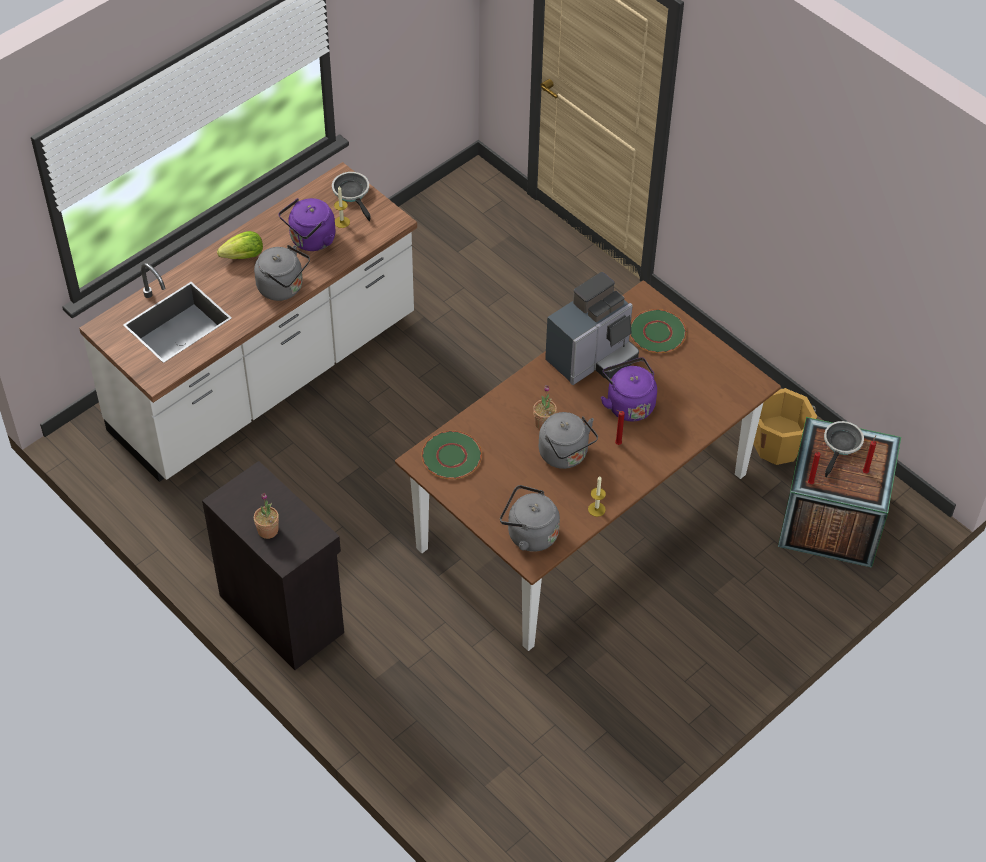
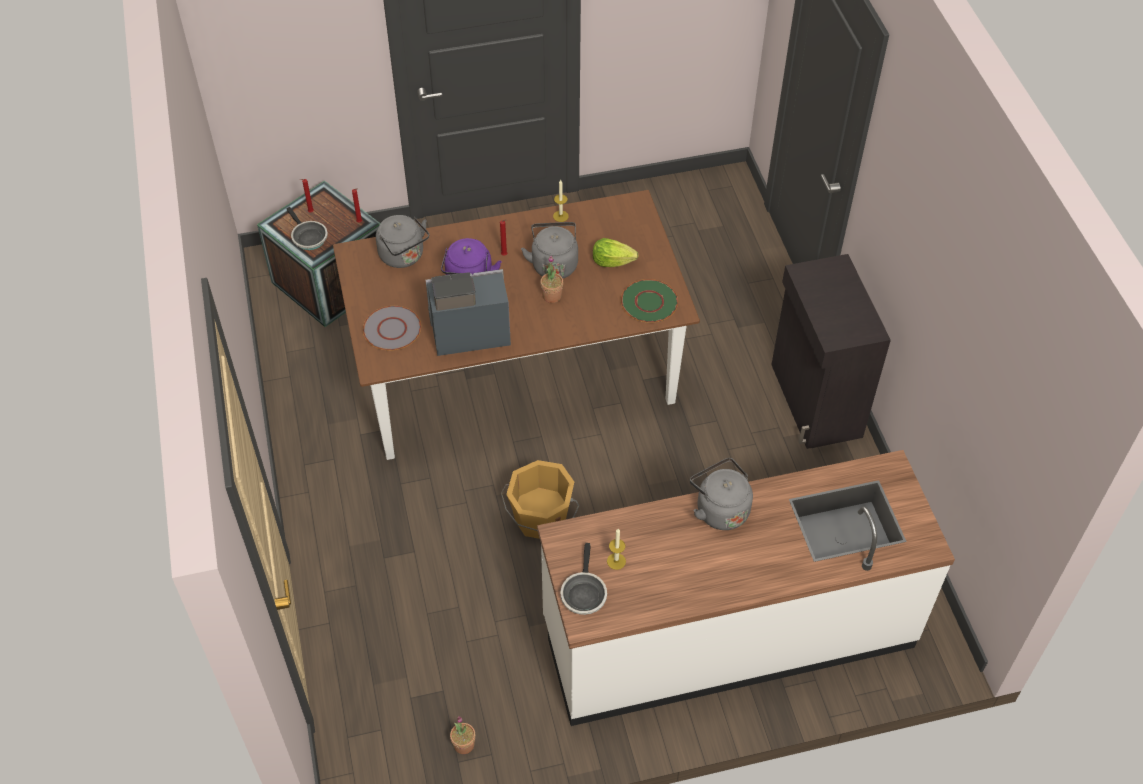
camera: 150 degrees left, 0 degrees up
lettuce [217,231,263,259] -> lettuce moved to [593,238,639,267]
potted plant [254,493,279,539] -> potted plant moved to [450,716,475,754]
purple kettle [279,198,336,251] -> none
grey kettle [500,485,560,552] -> grey kettle moved to [376,215,430,268]
green plate [630,309,687,353] -> grey plate [363,306,421,351]
orange bucket [753,388,817,465] -> orange bucket moved to [501,460,579,539]
frying pan [824,421,864,477] -> frying pan turned 90 degrees counterclockwise [286,207,328,250]

